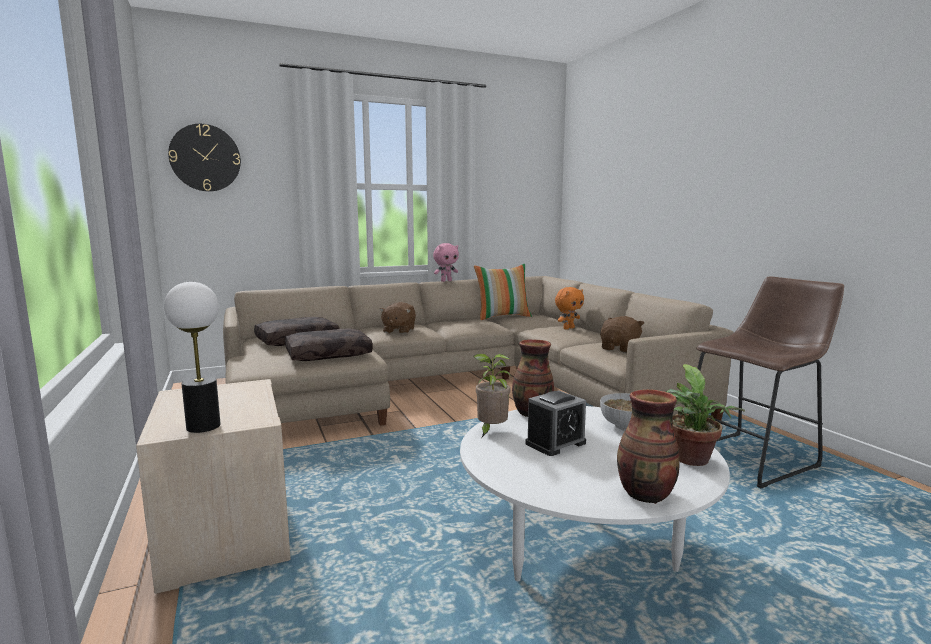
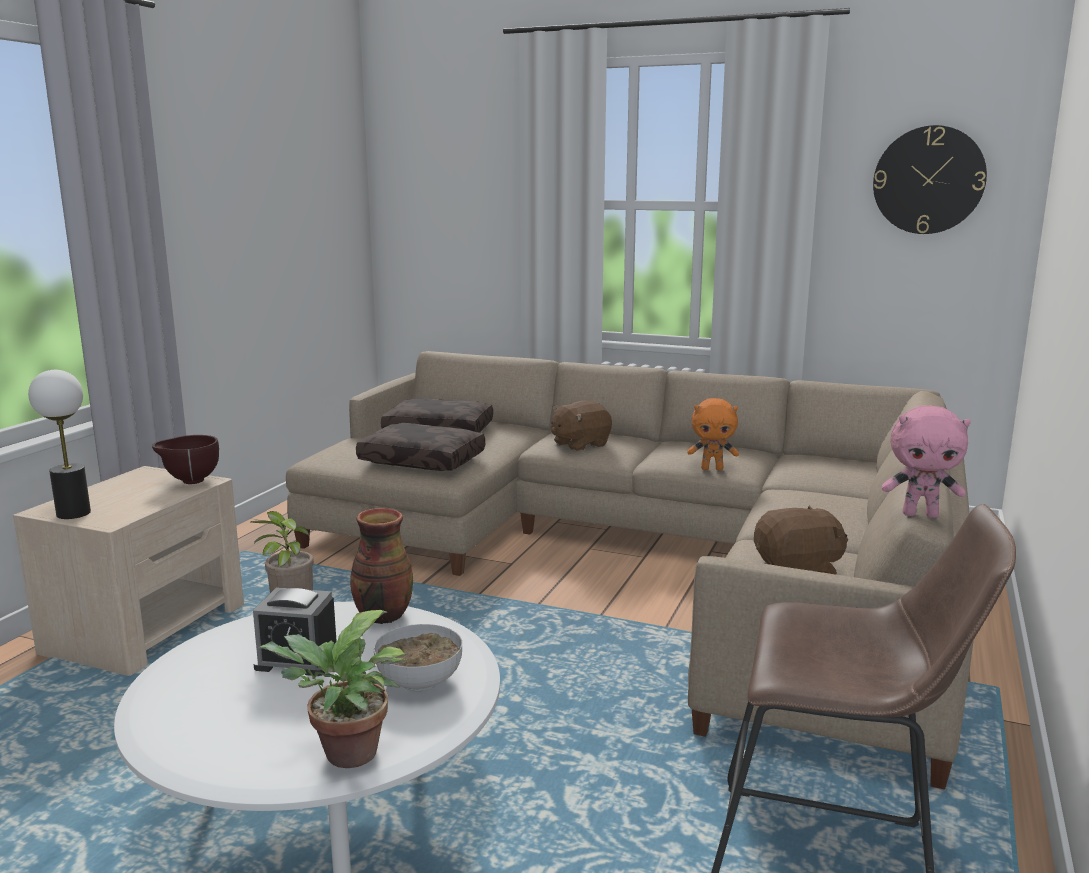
camera: 45 degrees right, 5 degrees up
wall clock [168,124,241,192] -> wall clock moved to [873,125,987,234]
pink plush toy [433,243,459,282] -> pink plush toy moved to [882,405,971,518]
pillow [474,264,532,320] -> none
orange plush toy [555,287,584,330] -> orange plush toy moved to [687,398,739,470]
vase [617,389,680,504] -> none
none -> brown bowl [152,435,219,484]

